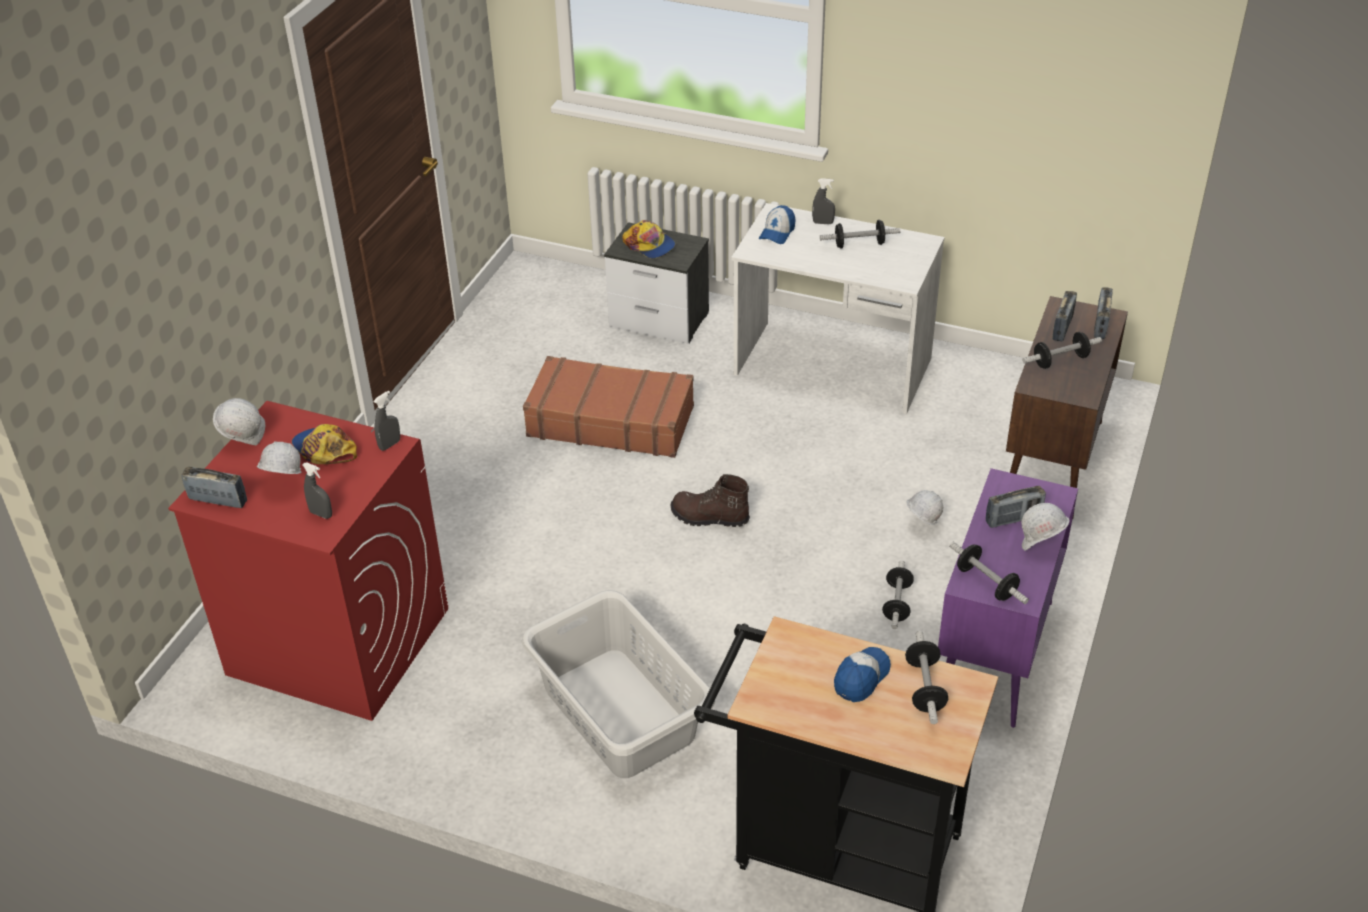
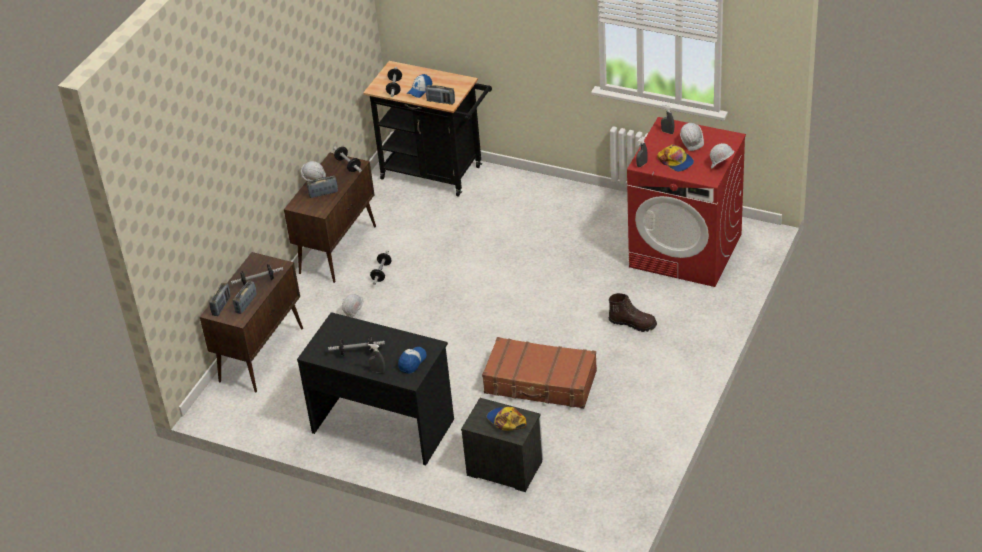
camera: 175 degrees left, 0 degrees up
radio [181,466,247,508] -> radio moved to [426,85,455,104]
grey laundry basket [522,590,715,778] -> none
brown boot [671,474,750,527] -> brown boot moved to [609,293,657,332]
white desk [731,203,945,414] -> black desk [297,312,454,466]
purple cabinet [938,468,1078,728] -> brown cabinet [284,153,376,283]

